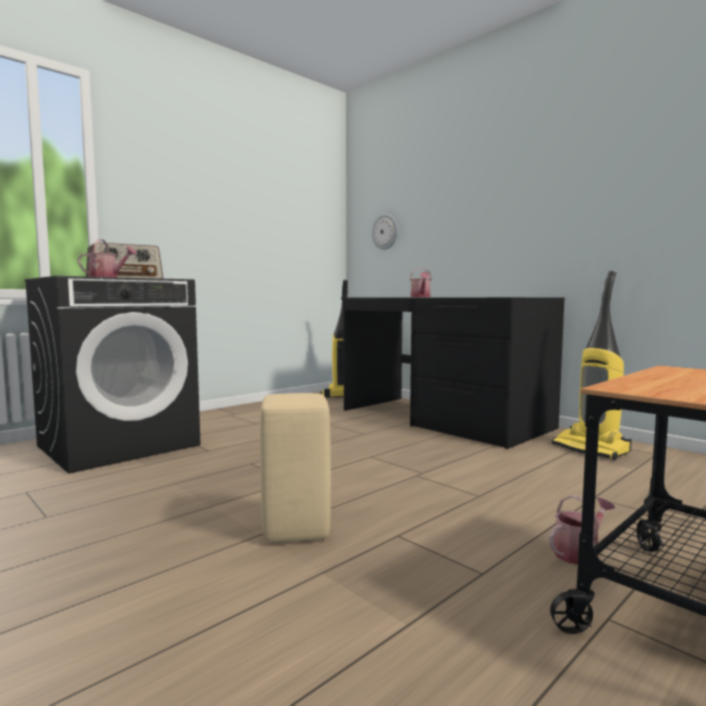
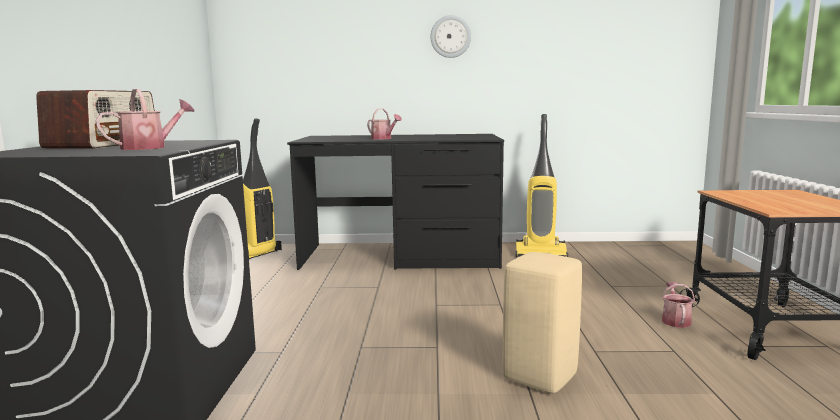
camera: 45 degrees left, 5 degrees up
wall clock [372,214,398,250] -> wall clock moved to [431,15,471,58]

